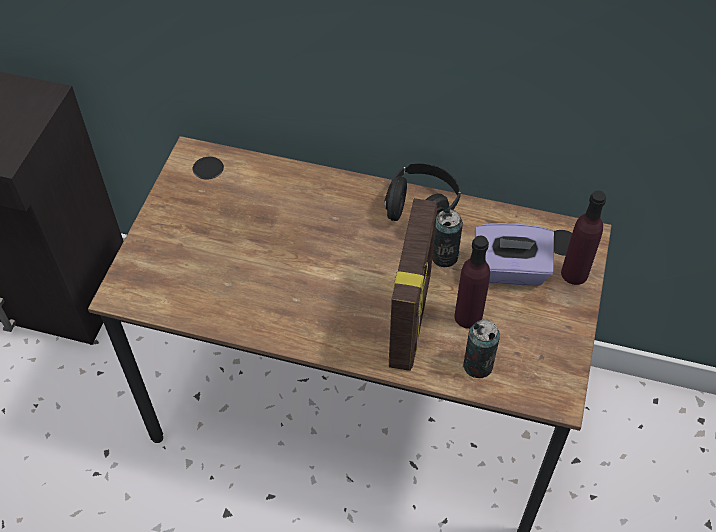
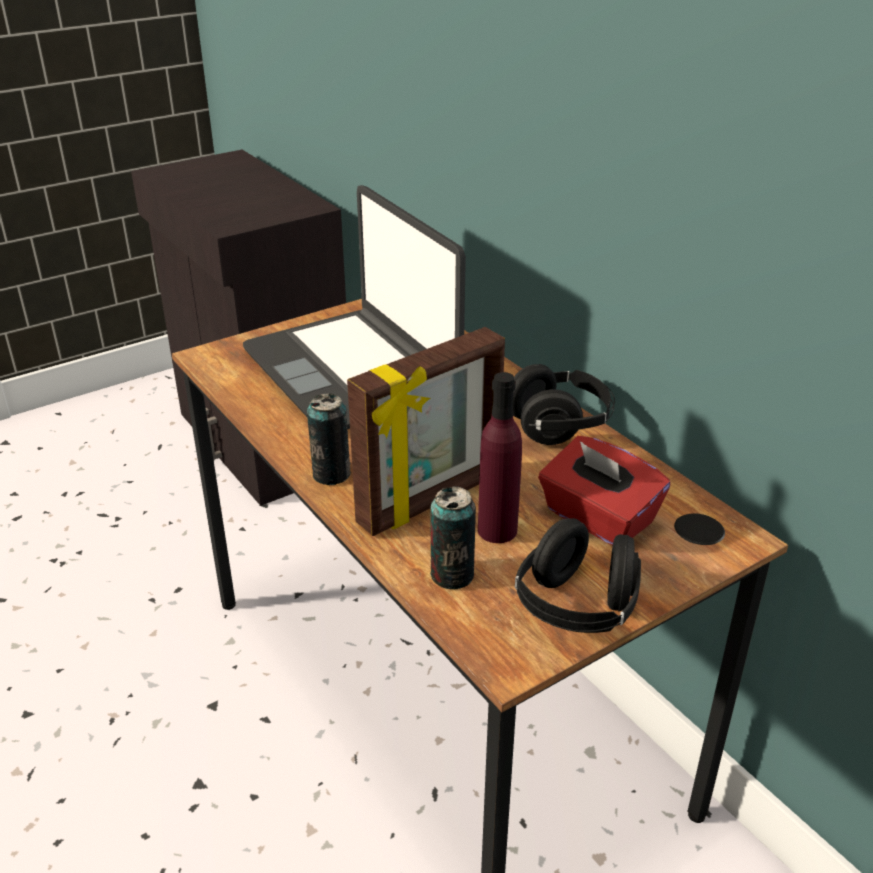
camera: 40 degrees right, 20 degrees down
can [432,209,463,267] -> can moved to [307,394,351,485]
purple tissue box [475,223,554,286] -> red tissue box [538,436,670,545]
purple bottle [561,190,606,285] -> none
none -> laptop [243,185,466,429]
none -> black headphones [515,518,641,633]

